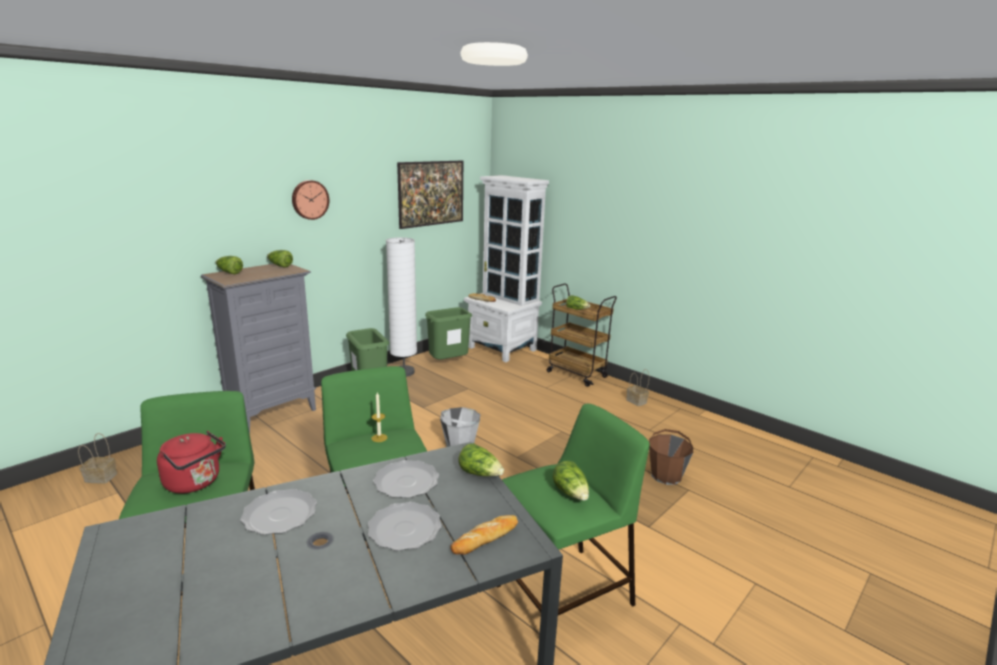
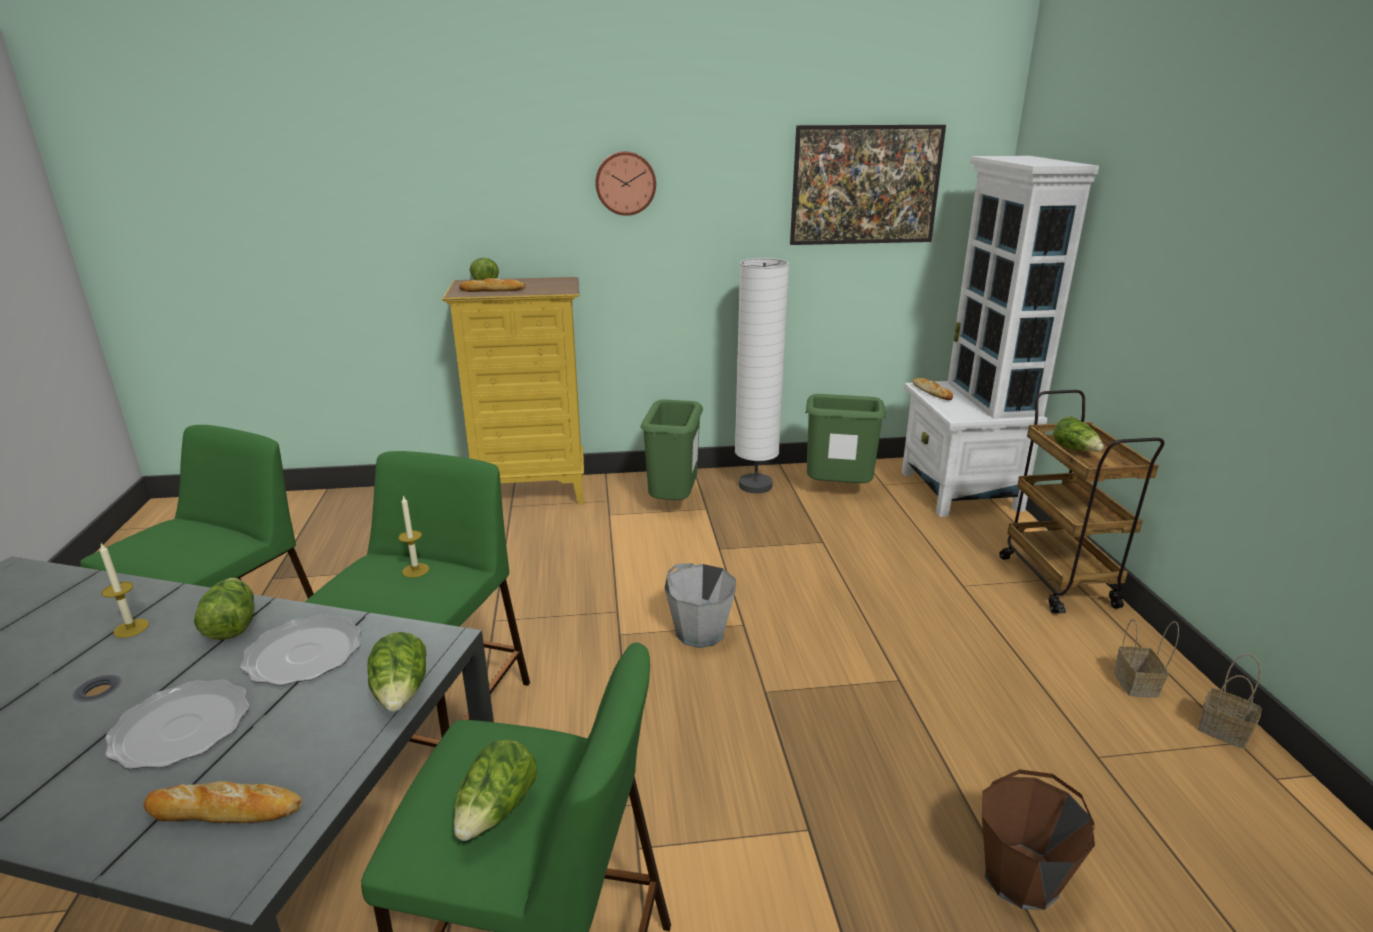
camera: 40 degrees right, 5 degrees up
basket [78,433,117,483] -> basket moved to [1198,654,1262,749]
red kettle [157,431,226,494] -> none
grey dresser [201,264,317,434] -> yellow dresser [442,277,584,505]
plate [240,489,317,535] -> candle [100,543,149,638]
lettuce [267,250,293,268] -> lettuce moved to [194,578,254,640]
none -> bread [459,278,526,292]

